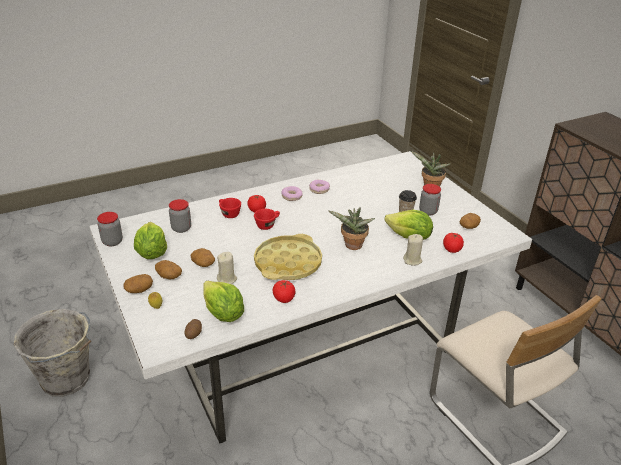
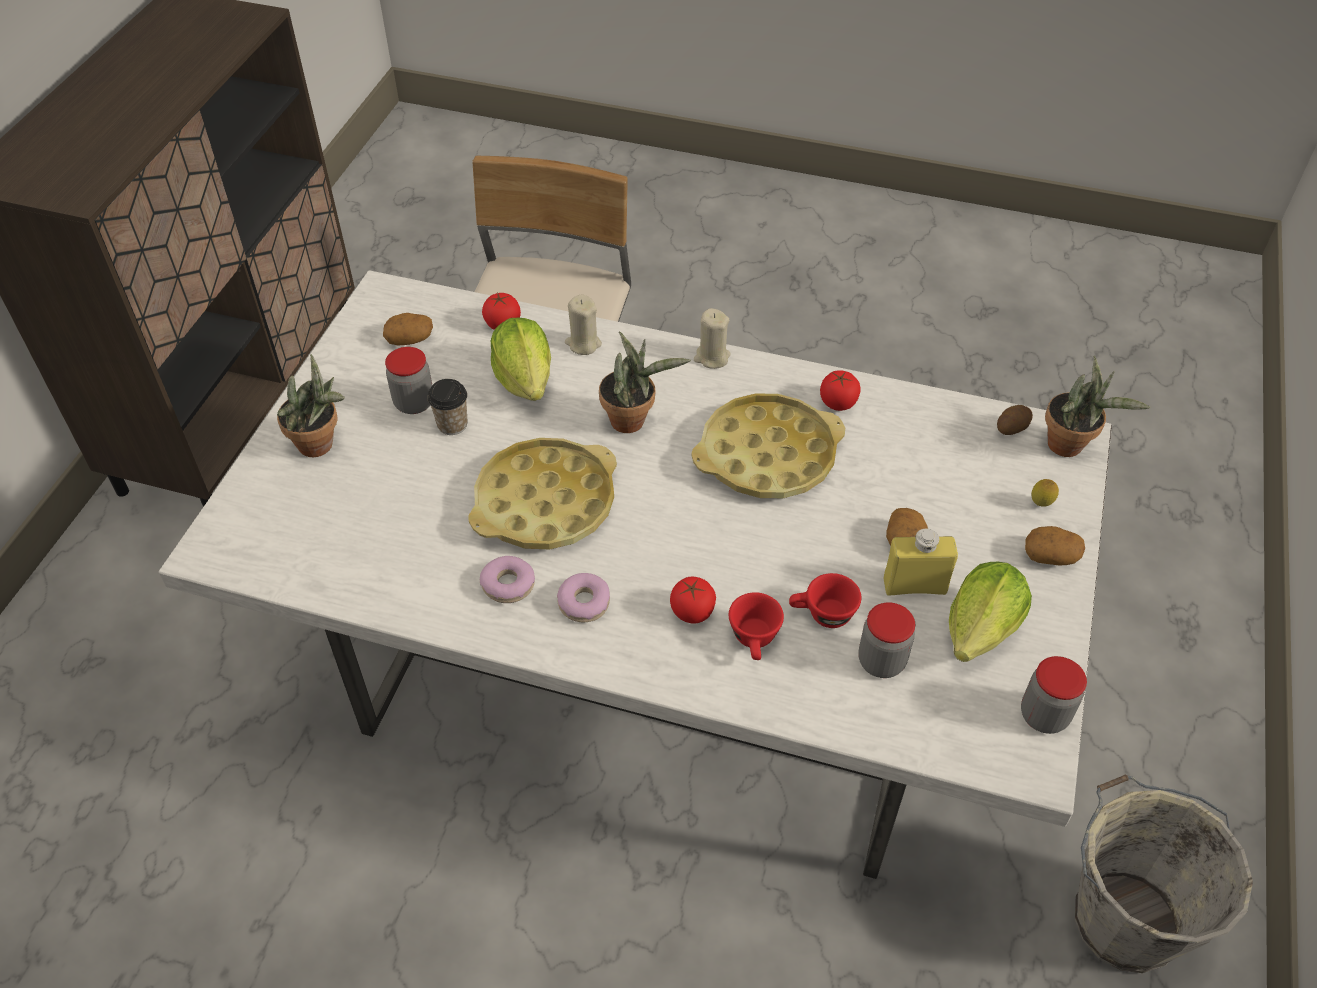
camera: 135 degrees left, 15 degrees up
potato [155,260,182,279] -> none
lettuce [203,281,244,322] -> none
beige candle [217,252,237,284] -> beige candle moved to [694,308,730,369]
red cup [254,209,280,230] -> red cup moved to [789,573,861,628]
none -> yellow tray [469,438,617,549]
none -> yellow bottle [884,528,958,596]
none -> potted plant [1045,356,1151,457]

